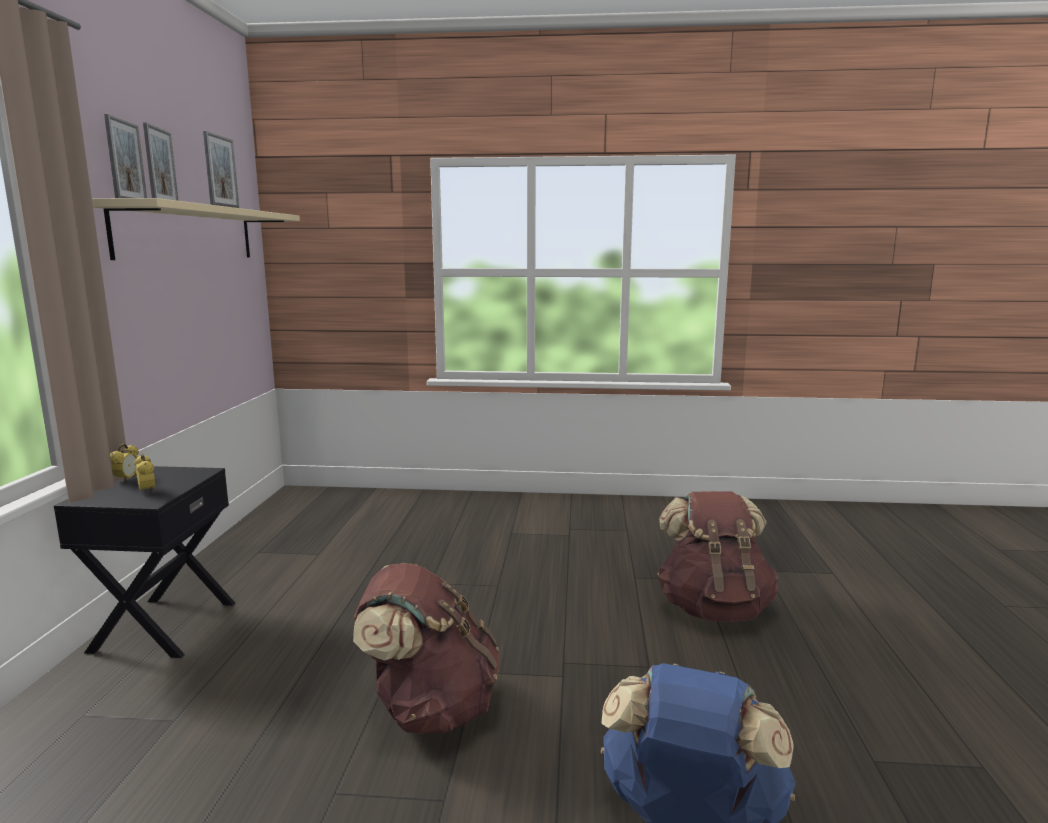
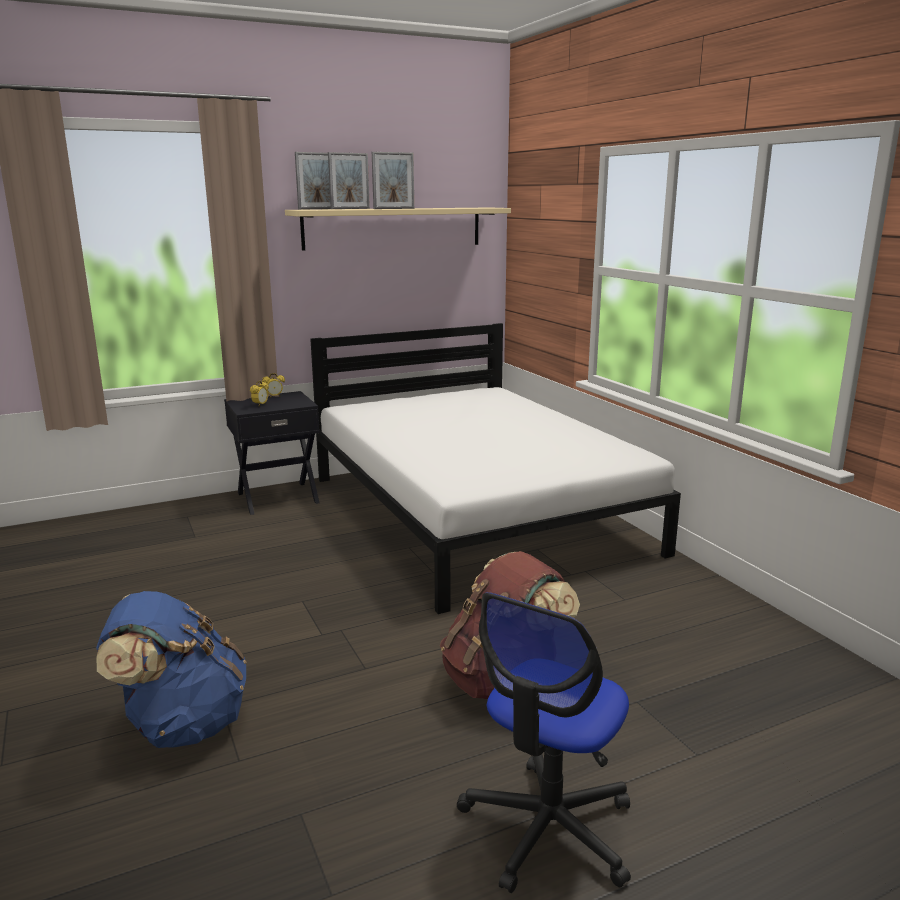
camera: 60 degrees right, 5 degrees up
brown backpack [353,563,499,734] -> none
none -> white bed [310,323,681,614]
none -> office chair [457,592,631,893]

